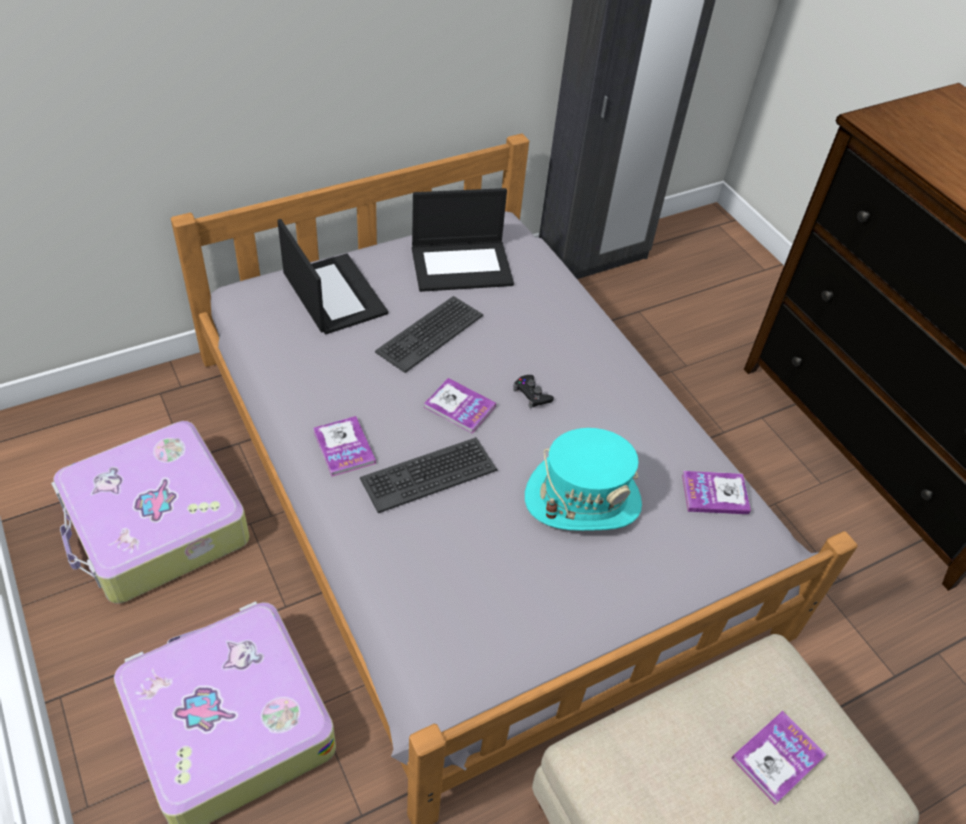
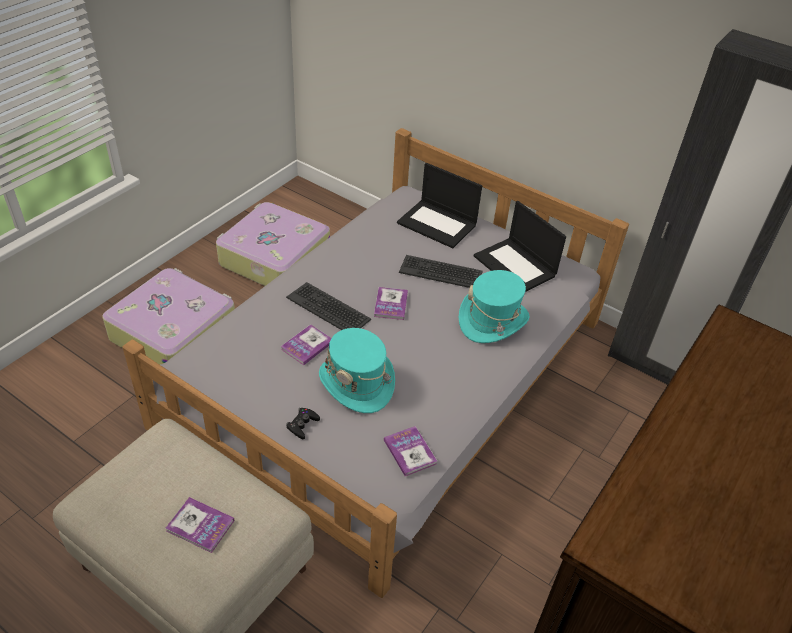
camera: 65 degrees right, 5 degrees down
laptop [277,219,388,334] -> laptop turned 90 degrees clockwise [397,163,482,248]
book [313,416,376,477] -> book moved to [281,324,331,365]
black game controller [513,375,554,408] -> black game controller moved to [286,408,320,440]
none -> turquoise hat [459,270,529,343]

